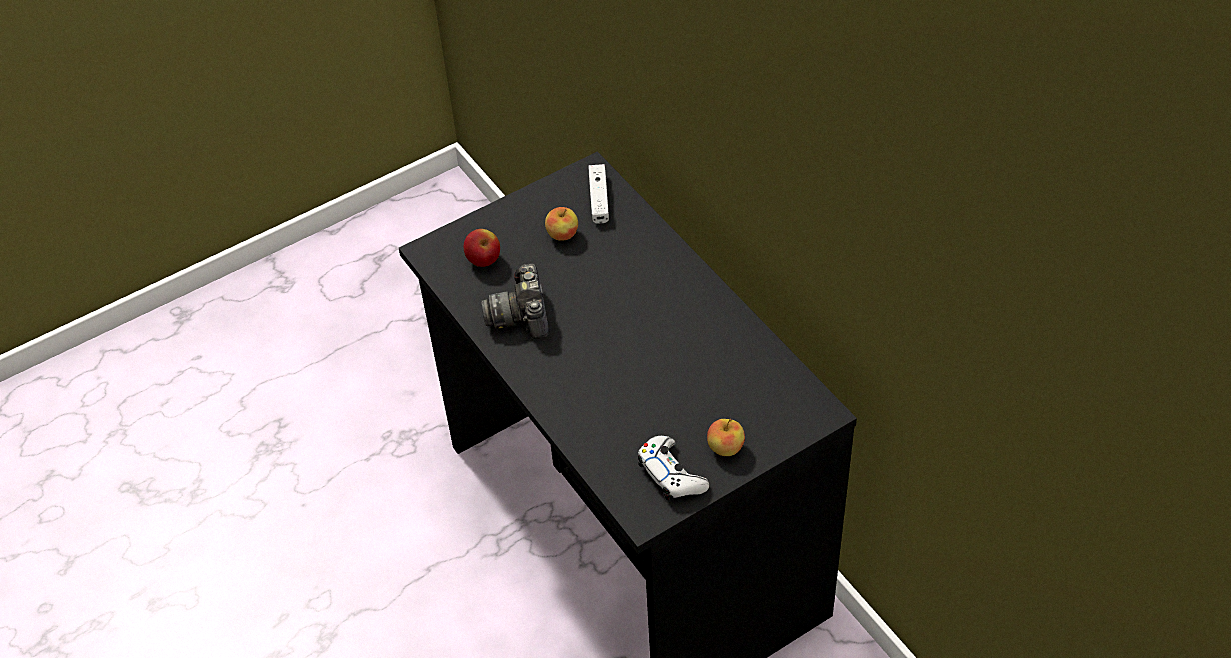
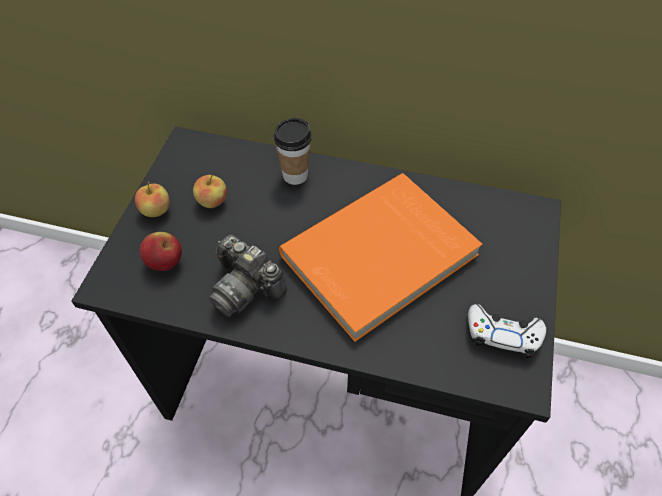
camera: 45 degrees left, 5 degrees up
white game controller [589,164,609,224] -> none
apple [707,419,745,456] -> apple moved to [135,182,170,217]
none -> cup [274,118,312,185]
none -> orange book [279,173,482,342]

